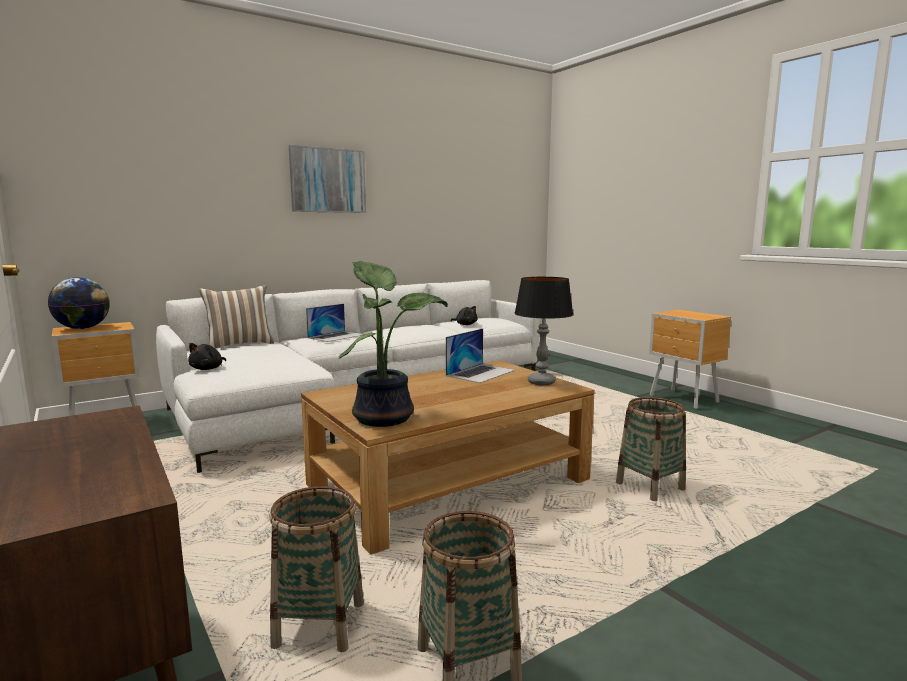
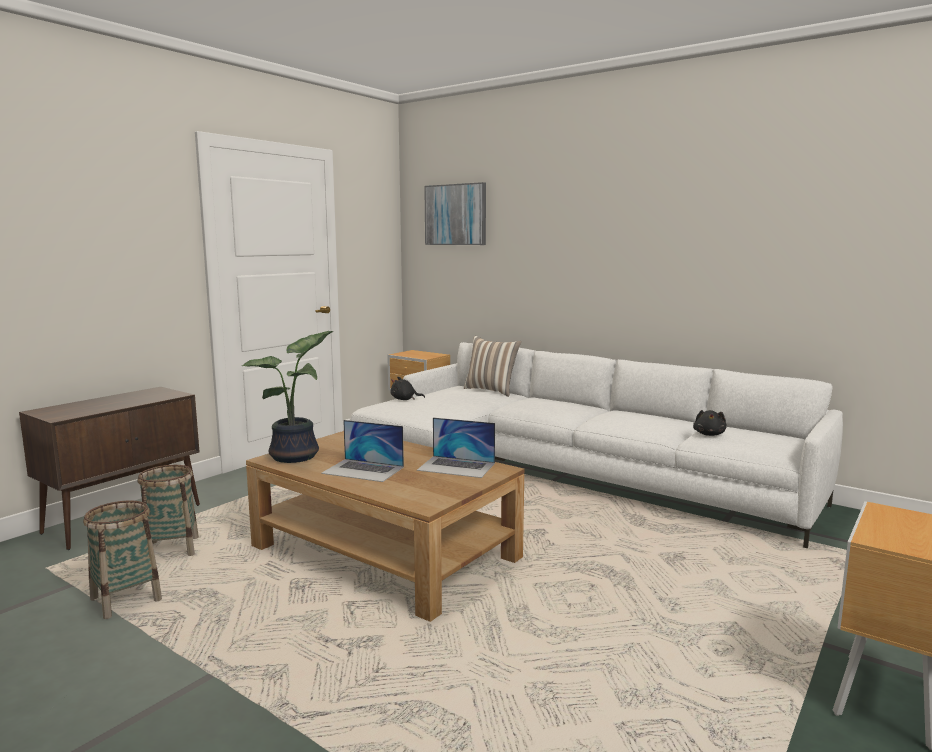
camera: 70 degrees right, 0 degrees up
globe [48,277,110,329] -> none
picture [289,145,366,213] -> picture moved to [424,182,486,245]
laptop [306,304,363,342] -> laptop moved to [321,420,404,482]
table lamp [514,277,573,385] -> none
basket [616,397,686,501] -> none

